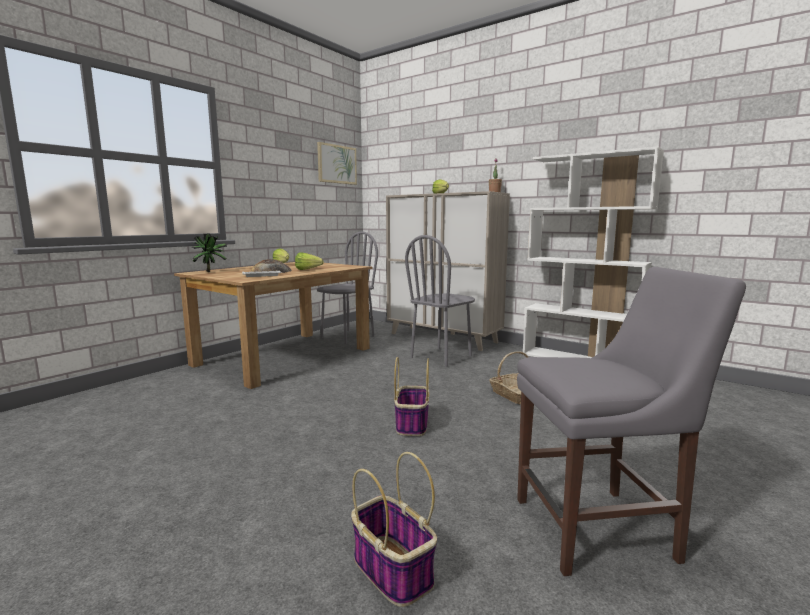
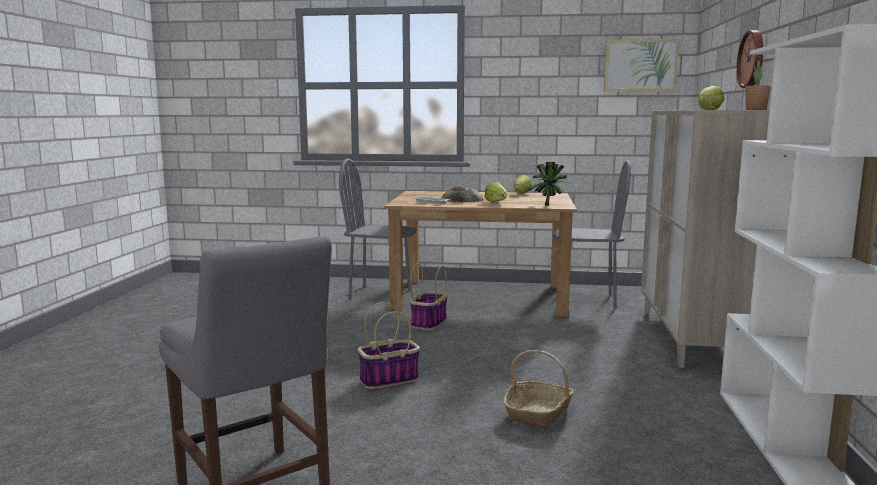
camera: 60 degrees right, 0 degrees up
potted plant [192,234,228,272] -> potted plant moved to [528,162,570,206]
basket [351,452,437,607] -> basket moved to [410,263,448,330]
grey chair [405,235,475,367] -> grey chair moved to [339,158,417,300]
none -> wall clock [736,30,763,88]

